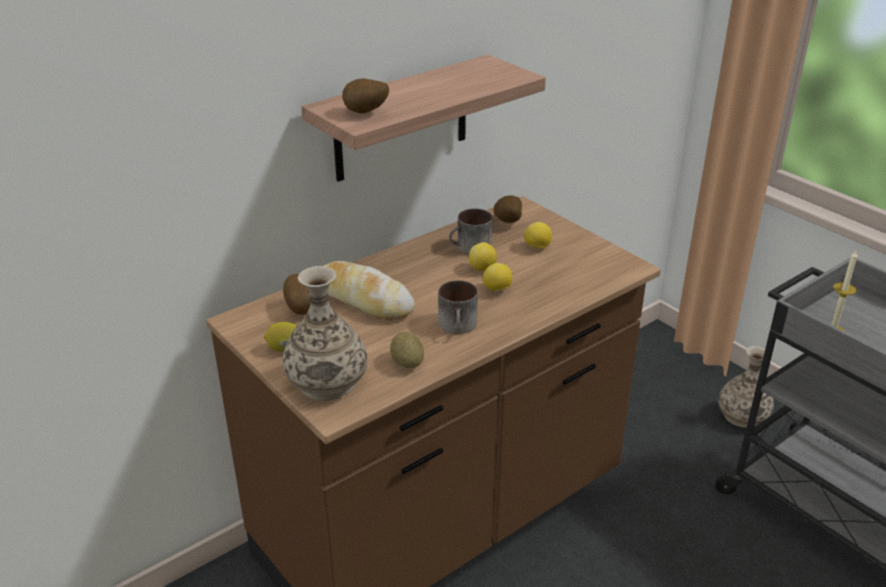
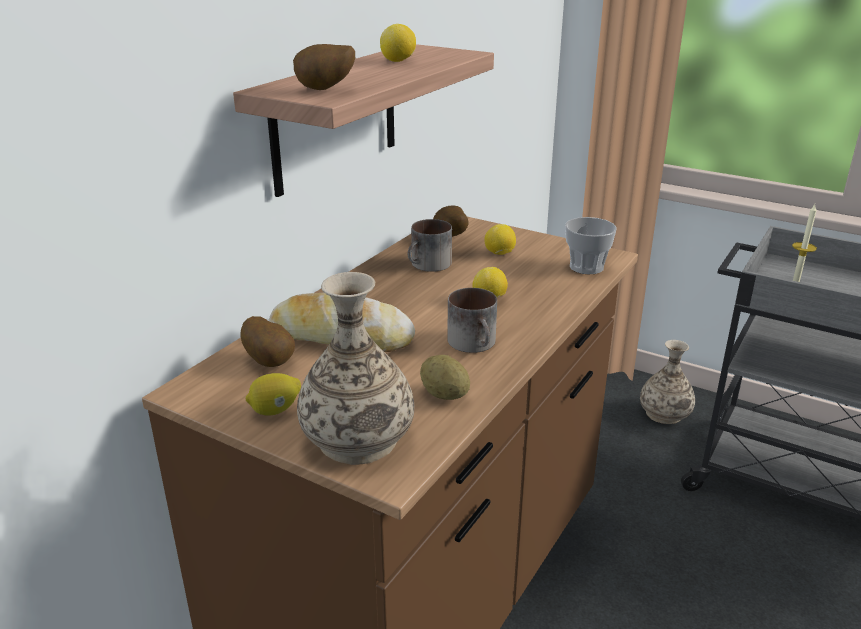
camera: 20 degrees left, 5 degrees down
lemon [469,242,497,271] -> lemon moved to [380,24,416,62]
none -> cup [565,217,617,274]

